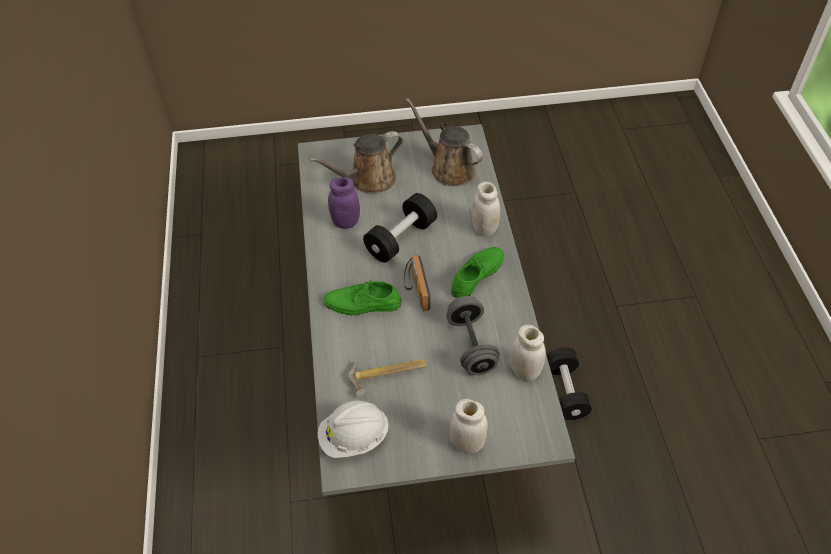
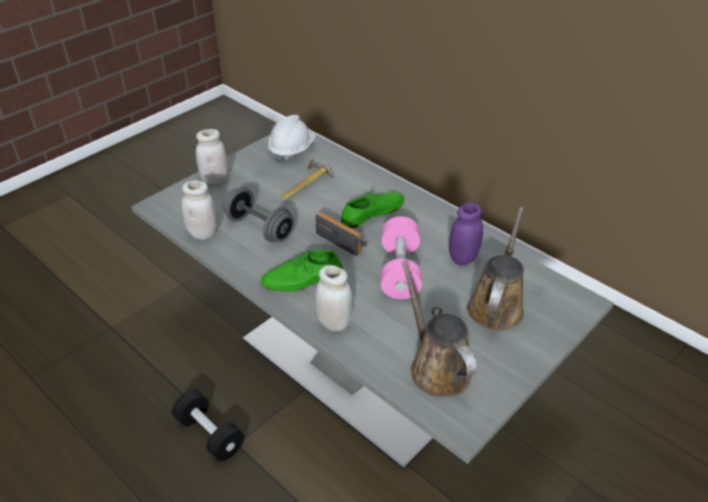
camera: 140 degrees right, 10 degrees down
black dumbbell [363,193,437,263] -> pink dumbbell [381,216,422,299]
brown watering can [406,98,483,186] -> brown watering can turned 120 degrees counterclockwise [402,261,477,397]
green shoe [451,247,504,298] -> green shoe turned 75 degrees clockwise [261,249,343,292]

